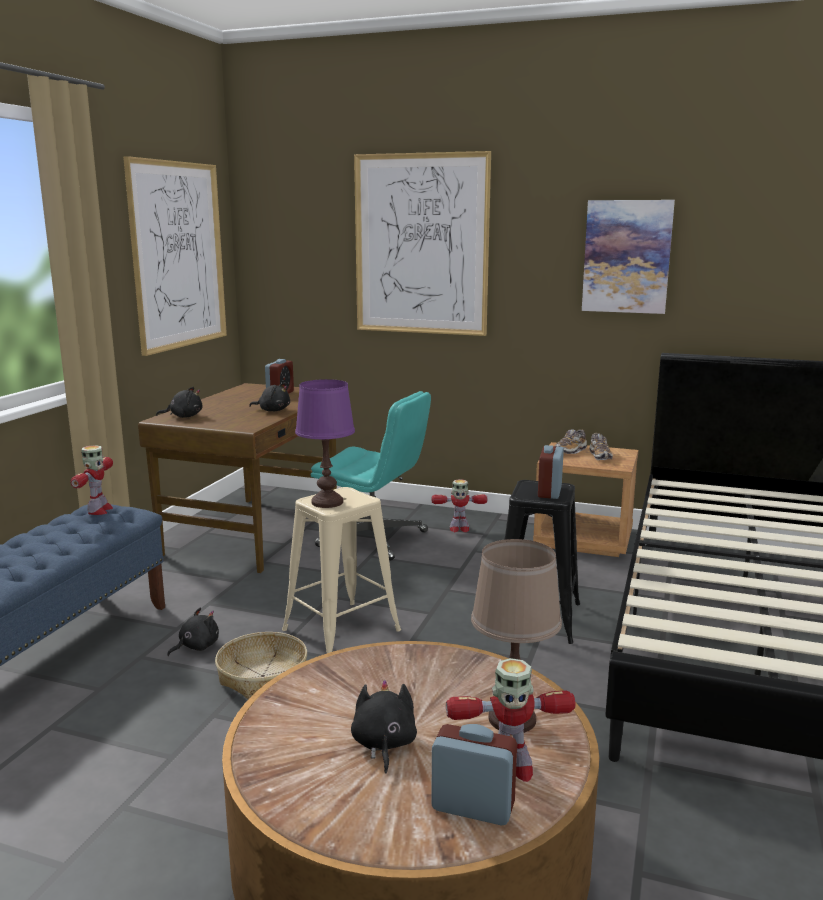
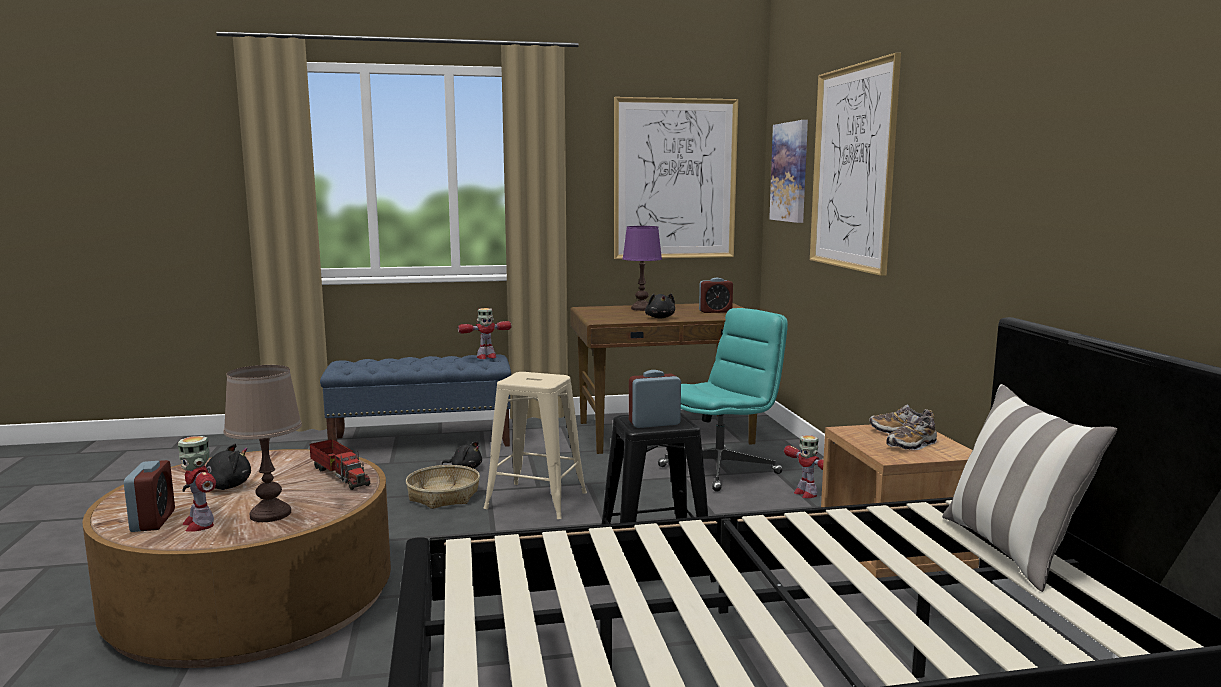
camera: 60 degrees right, 5 degrees down
black plush toy [156,387,202,418] -> none
purple table lamp [295,379,355,508] -> purple table lamp moved to [622,226,662,311]
turquoise office chair [311,391,431,561] -> turquoise office chair turned 120 degrees counterclockwise [658,308,788,492]
picture [582,200,675,314] -> picture moved to [769,120,808,223]
none -> toy truck [310,439,370,490]
none -> pillow [942,384,1117,592]

